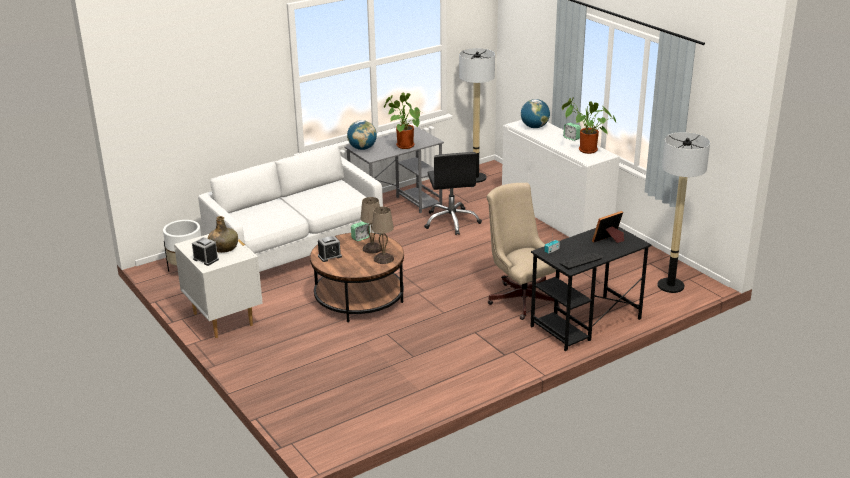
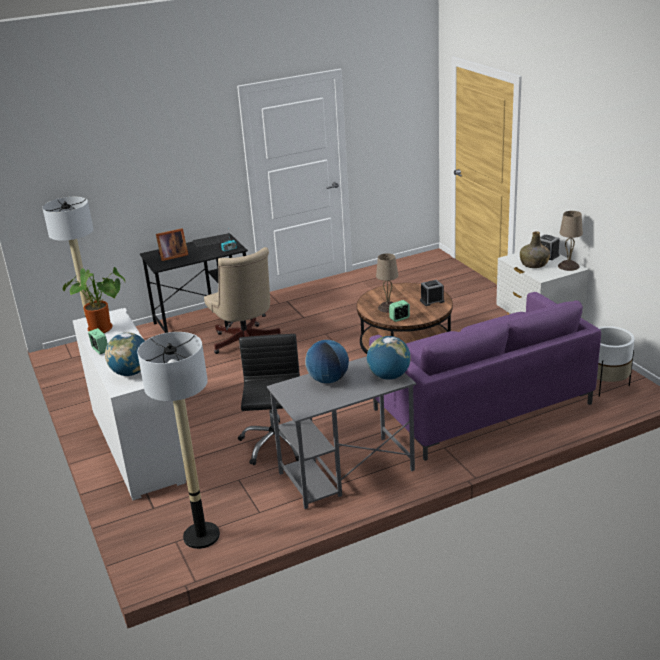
camera: 170 degrees left, 0 degrees up
white sofa [198,143,383,272] -> purple sofa [369,292,601,461]
beige table lamp [372,207,394,264] -> beige table lamp moved to [558,211,583,271]
potted plant [384,92,420,149] -> globe [305,340,349,383]

